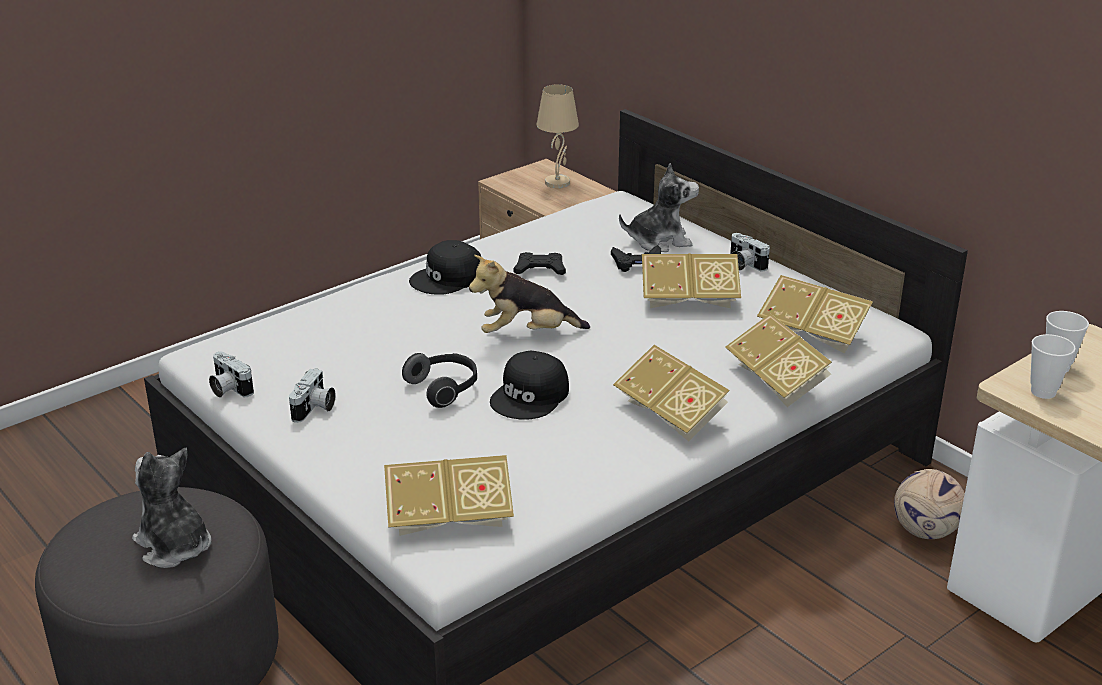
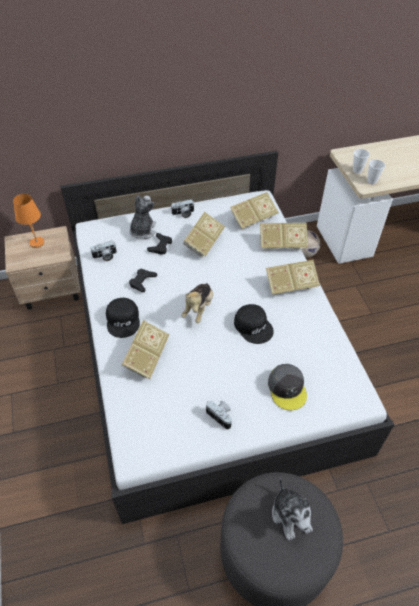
camera: 65 degrees left, 20 degrees up
plush toy [132,448,212,568] -> plush toy turned 90 degrees counterclockwise [272,478,313,541]
camera [209,352,254,398] -> camera moved to [90,241,117,261]
book [384,455,514,536] -> book moved to [121,320,169,379]
headphones [402,353,477,408] -> none
beige table lamp [536,84,579,188] -> orange table lamp [13,194,45,248]
none -> grey cap [268,364,307,410]

